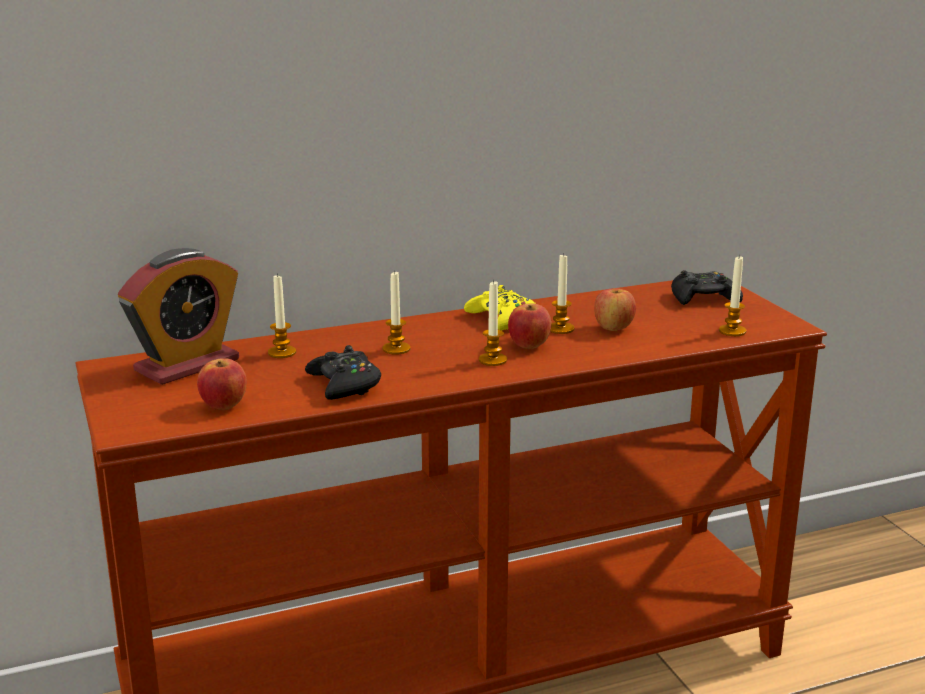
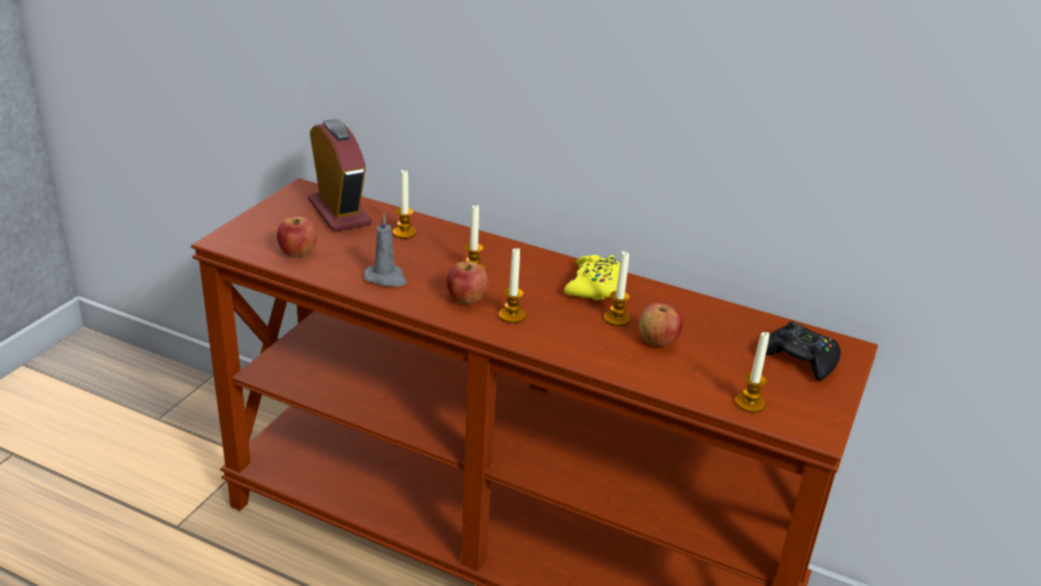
camera: 45 degrees right, 10 degrees up
alarm clock [118,248,239,385] -> alarm clock turned 120 degrees counterclockwise [308,119,372,232]
black game controller [305,345,381,400] -> grey candle [364,214,407,287]
apple [508,303,552,349] -> apple moved to [447,261,488,304]

